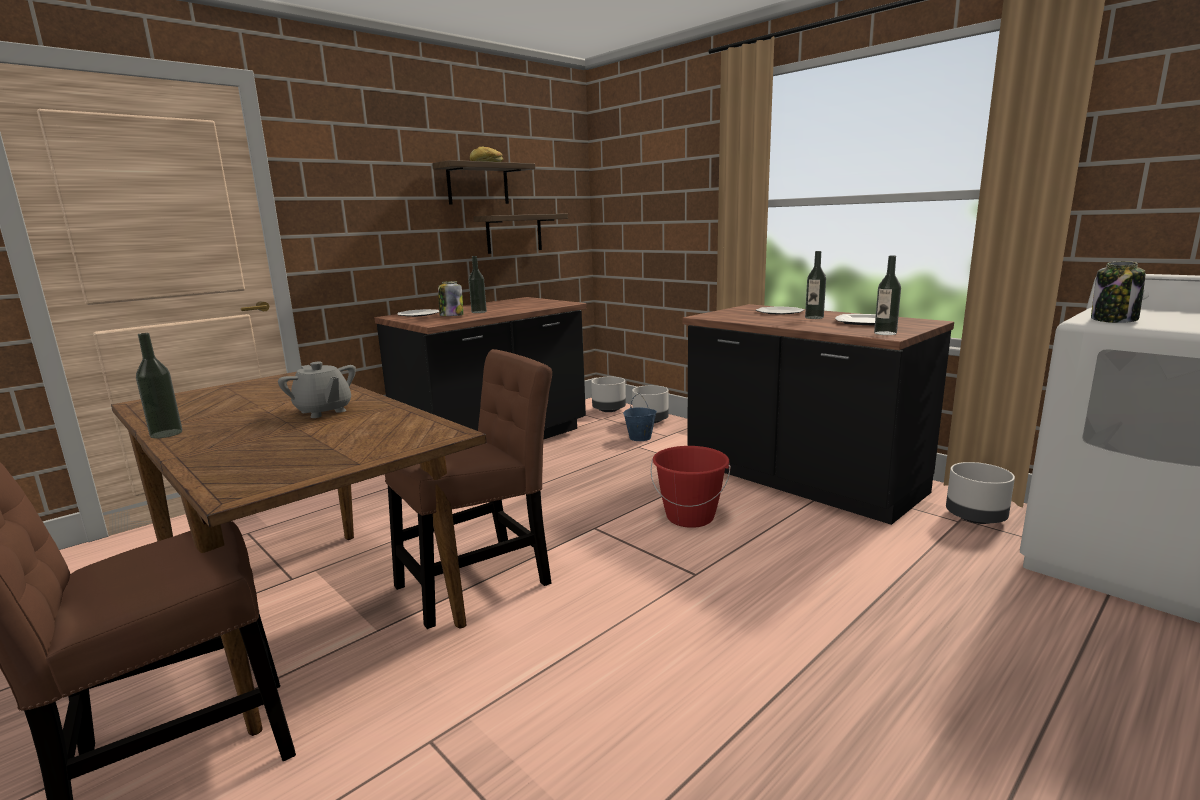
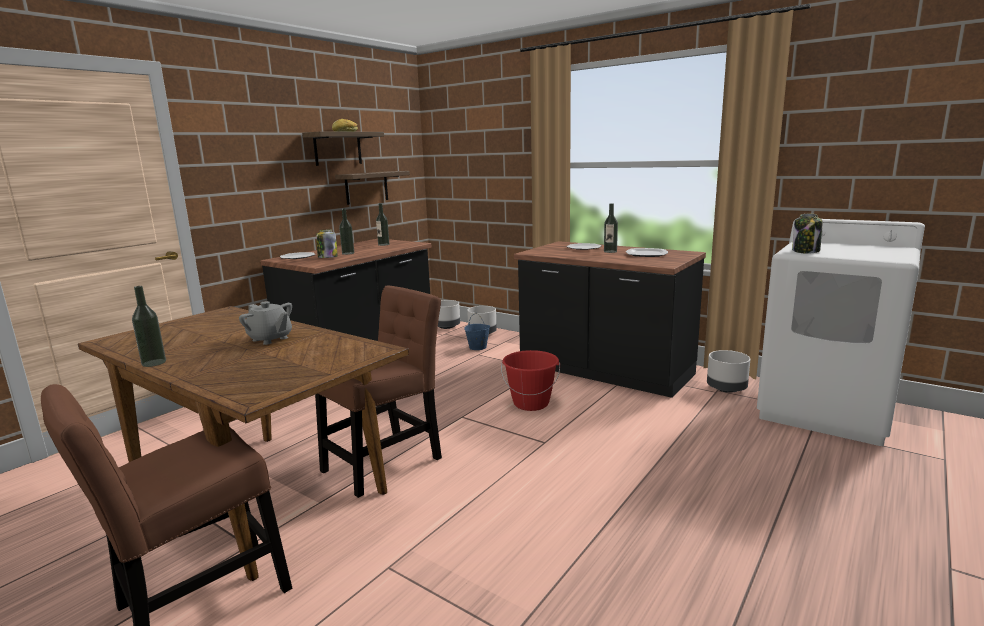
camera: 10 degrees left, 0 degrees up
bottle [874,256,901,335] -> bottle moved to [376,203,389,246]

